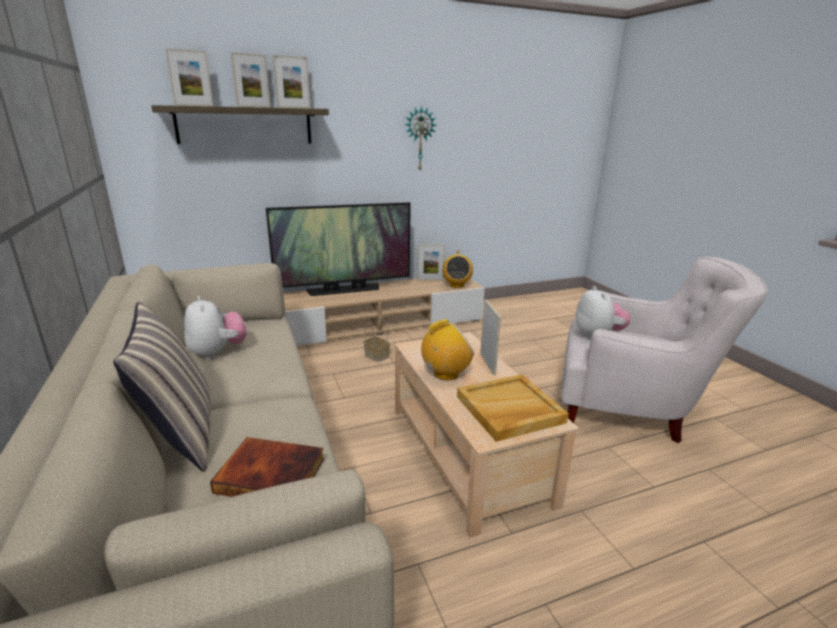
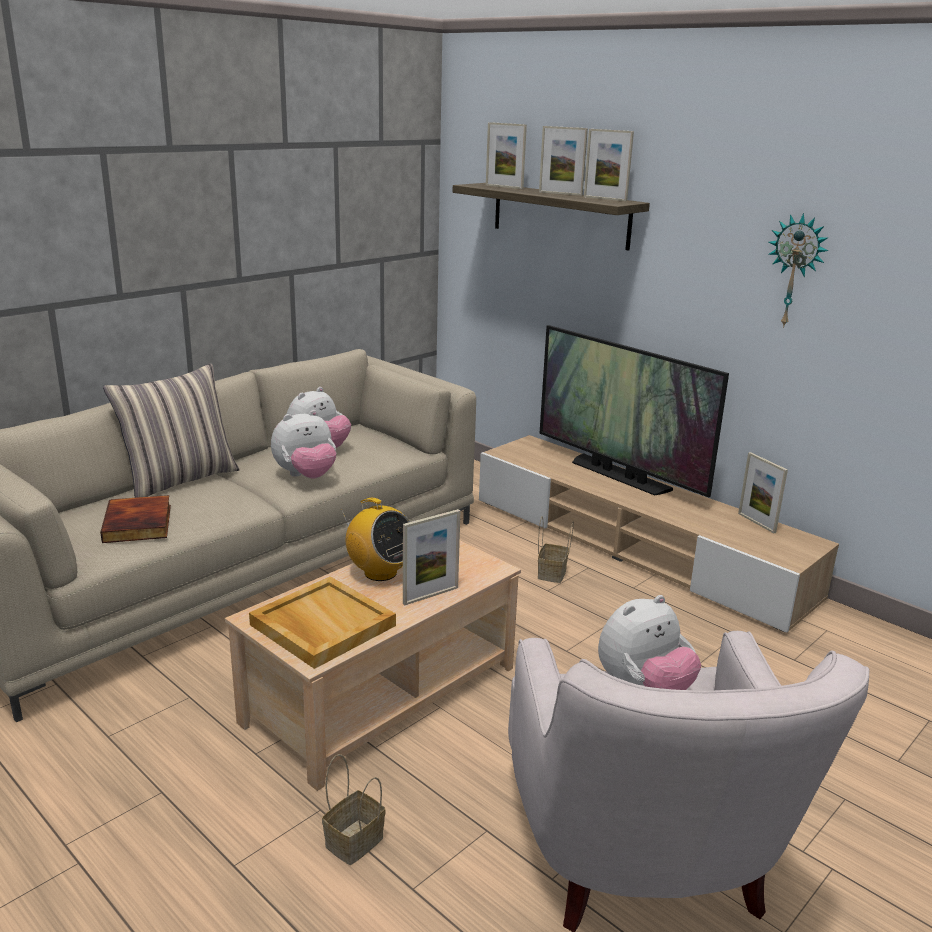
camera: 65 degrees right, 0 degrees up
radio [442,251,473,288] -> none
none -> plush toy [271,410,336,479]
none -> basket [322,754,385,865]

